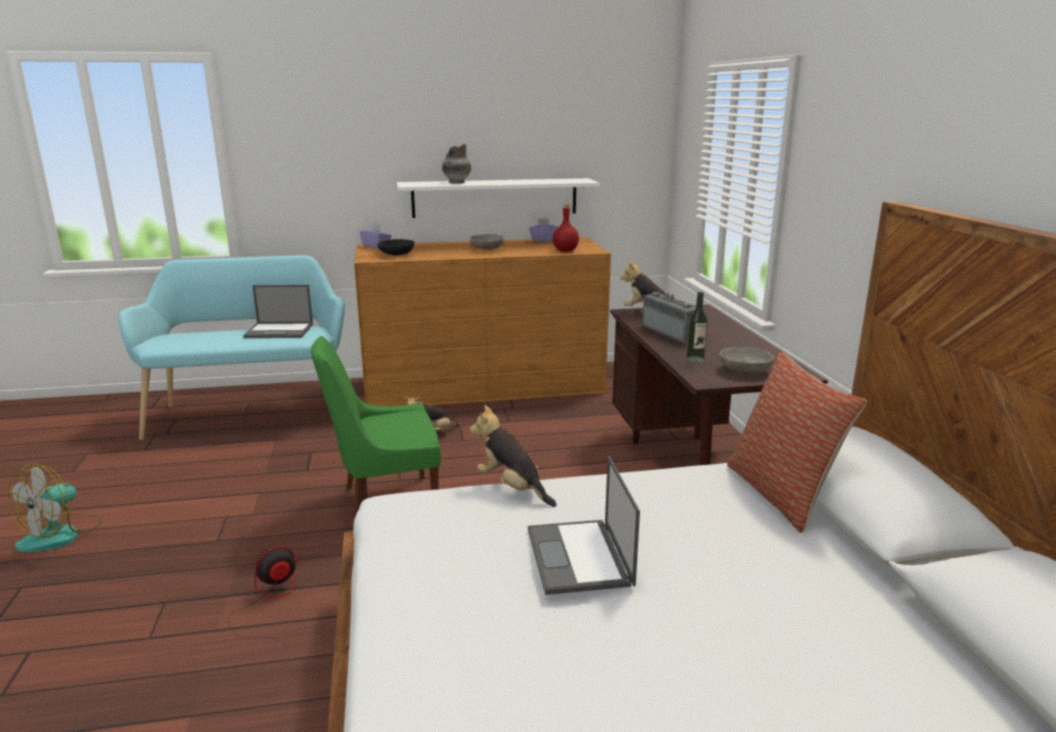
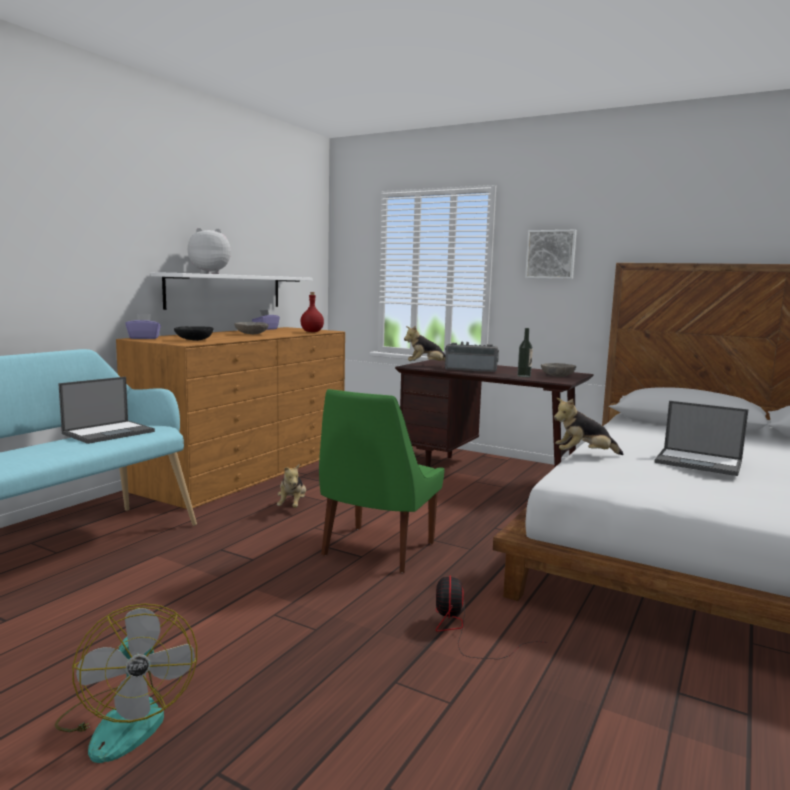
camera: 50 degrees left, 10 degrees down
grey vase [442,144,471,184] -> plush toy [188,228,231,274]
pillow [727,352,867,533] -> none
none -> picture [525,230,577,279]

